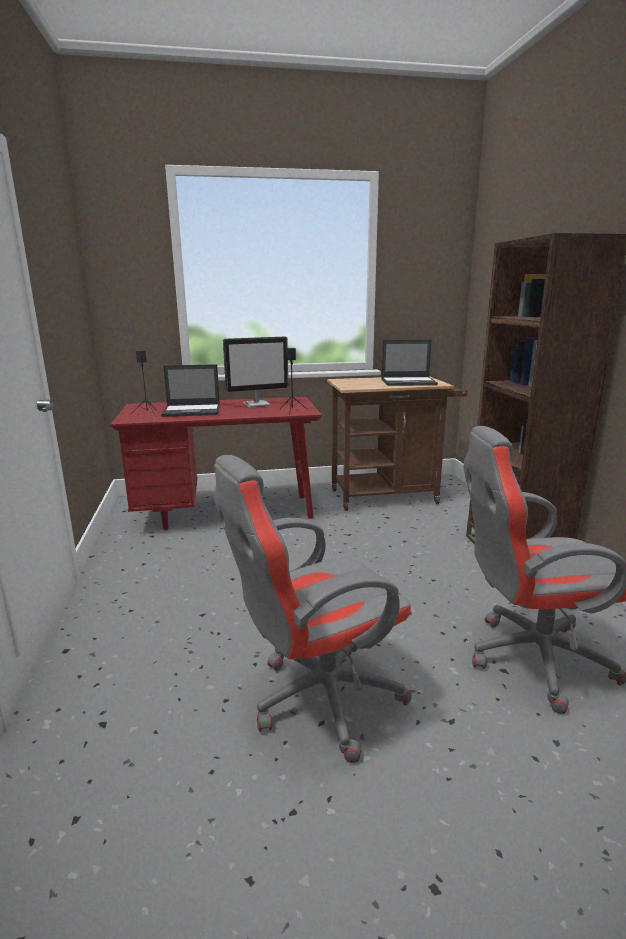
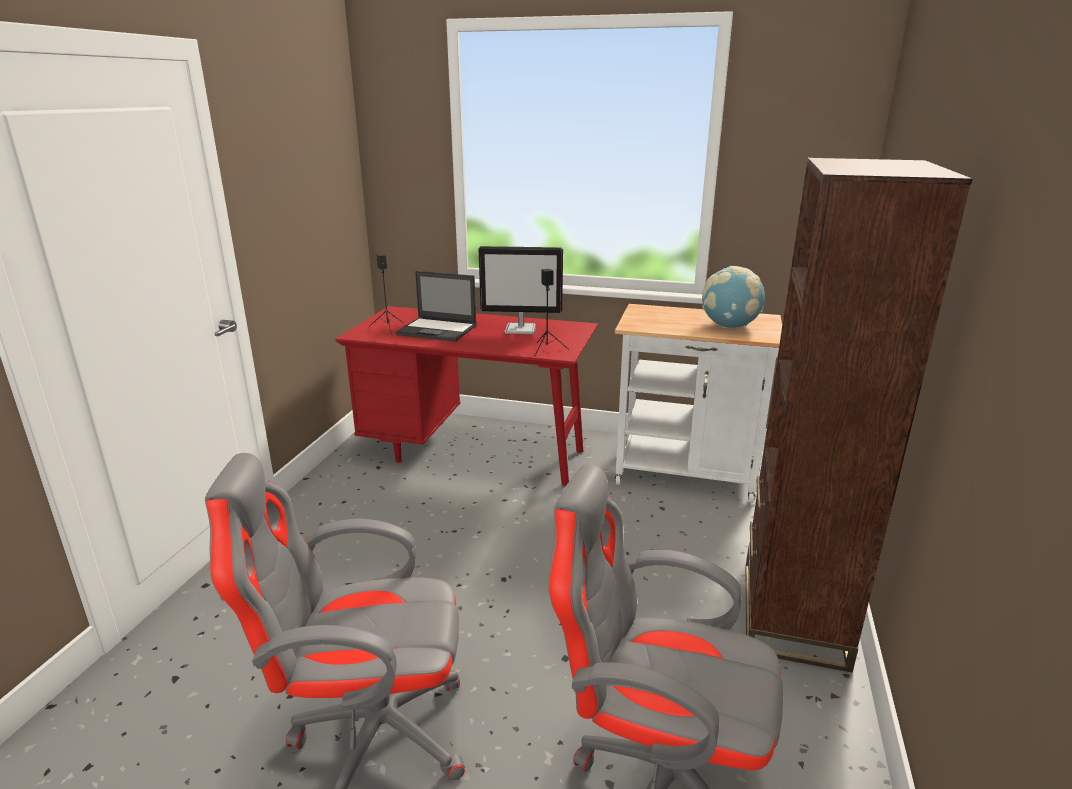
camera: 25 degrees right, 5 degrees up
brown cart [327,376,468,511] -> white cart [615,304,782,503]
laptop [381,340,438,386] -> globe [702,266,765,328]

